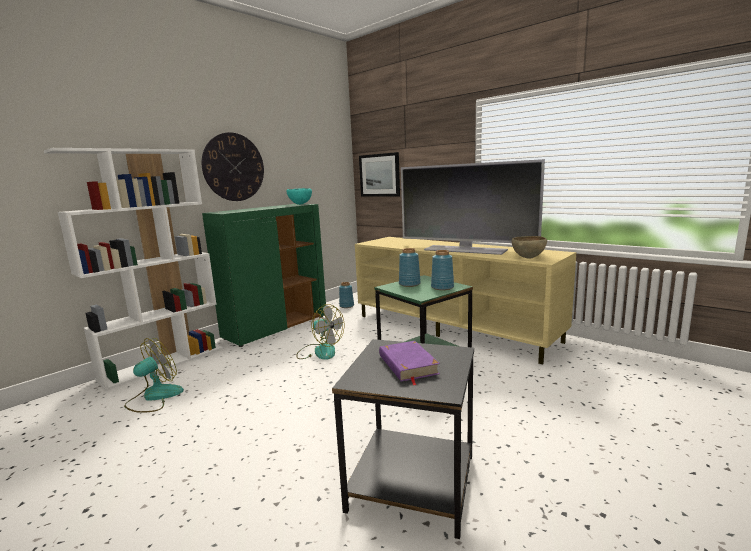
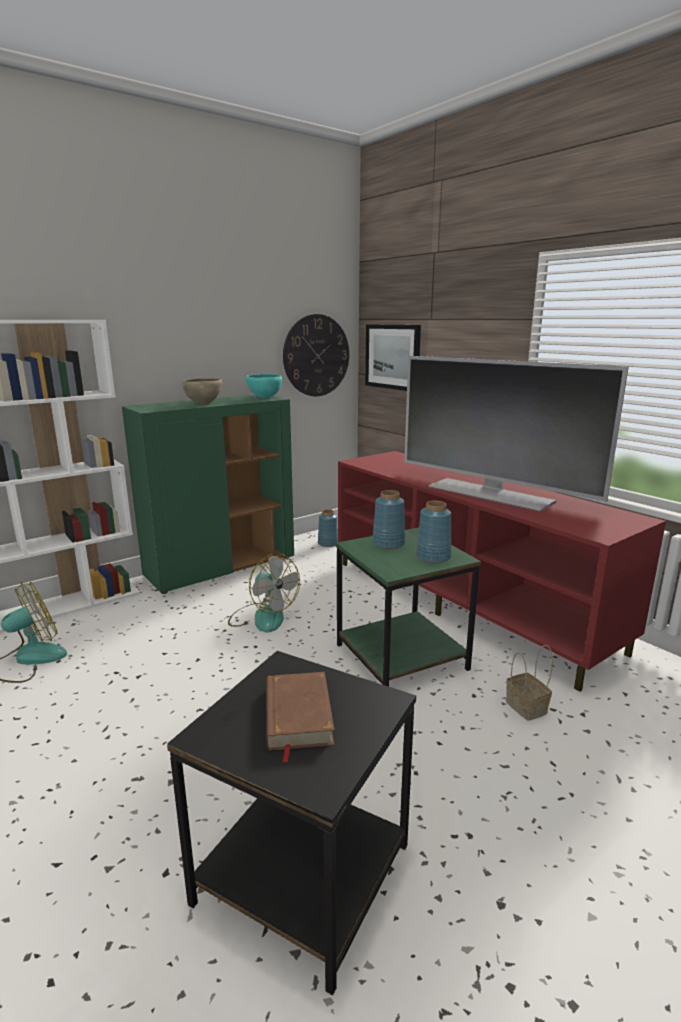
camera: 10 degrees right, 5 degrees up
wall clock [202,132,264,201] -> wall clock moved to [283,314,349,396]
beige tv stand [355,237,576,365] -> red tv stand [338,451,666,691]
purple book [379,341,440,386] -> brown book [266,672,334,763]
brown bowl [512,236,547,258] -> brown bowl moved to [182,378,222,404]
none -> basket [506,645,553,721]

